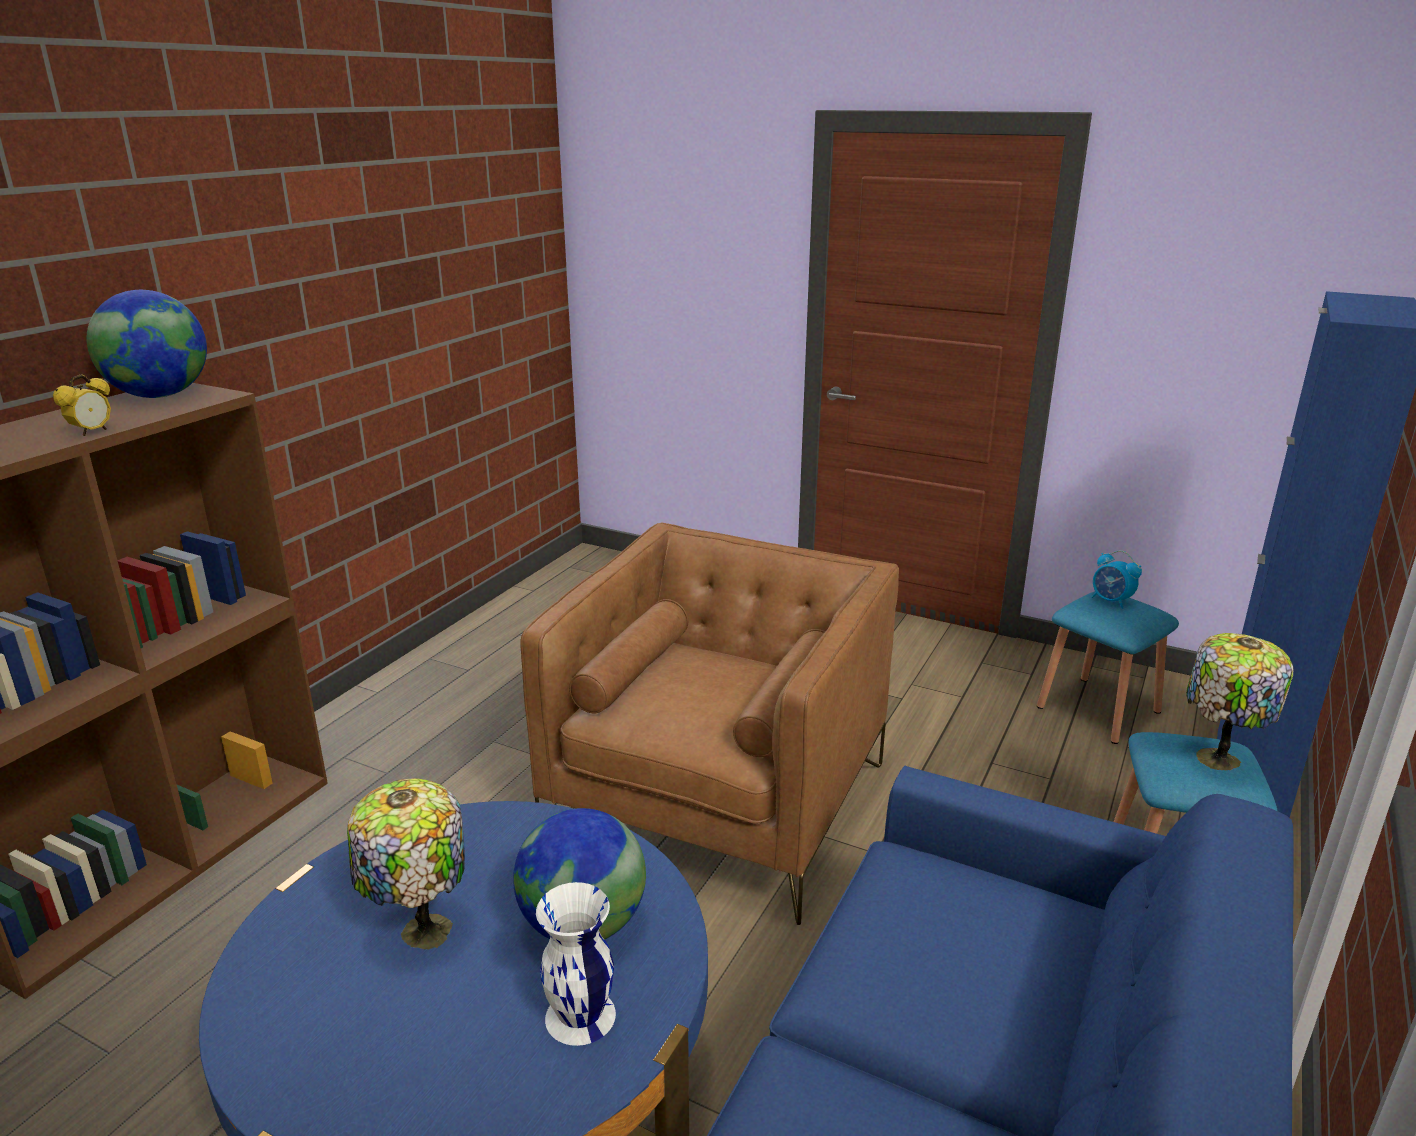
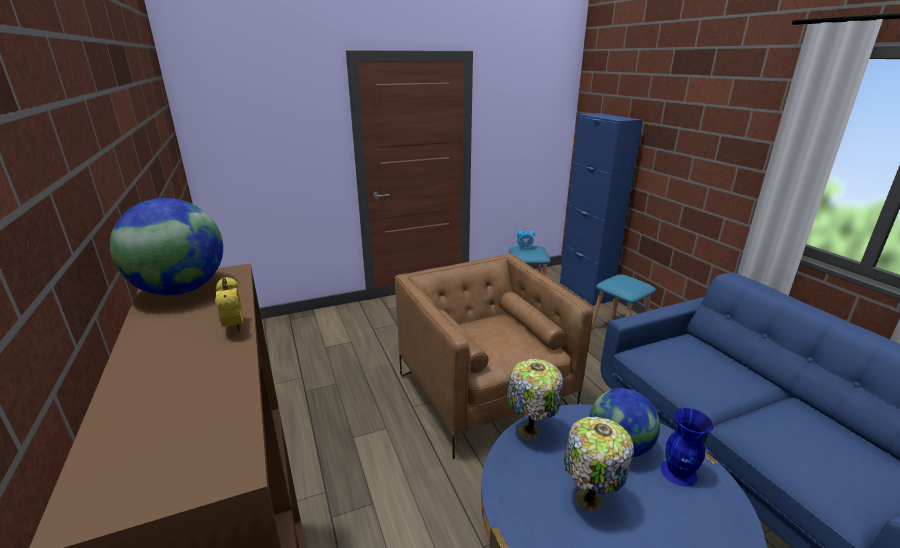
camera: 50 degrees left, 0 degrees up
white vase [536,882,616,1046] -> blue vase [661,408,713,487]
table lamp [1186,633,1293,770] -> table lamp moved to [507,359,563,441]

